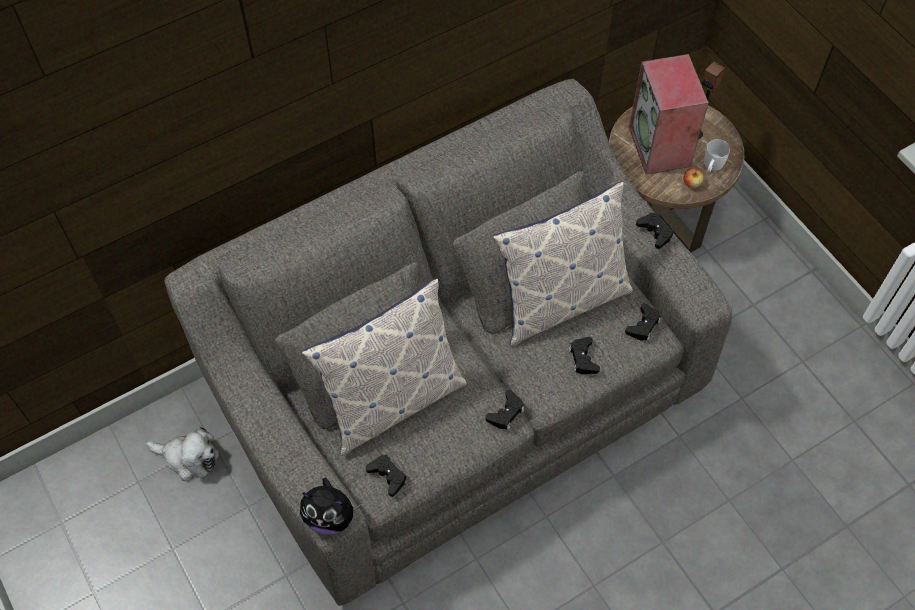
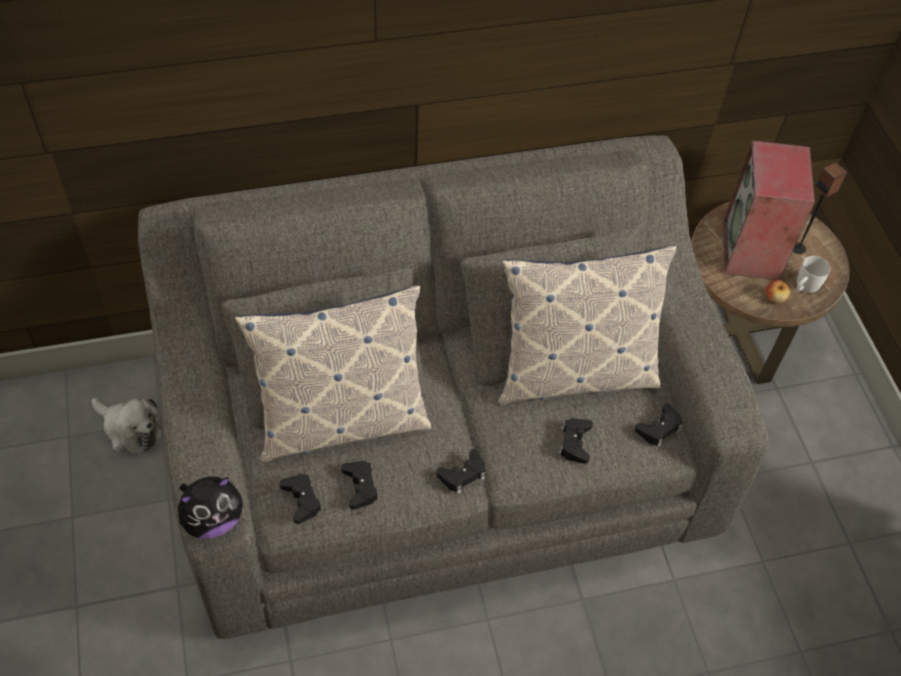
camera: 15 degrees right, 5 degrees down
plush toy [300,477,361,535] -> plush toy turned 60 degrees counterclockwise [178,477,243,539]
black game controller [636,213,673,249] -> black game controller moved to [341,461,379,510]

